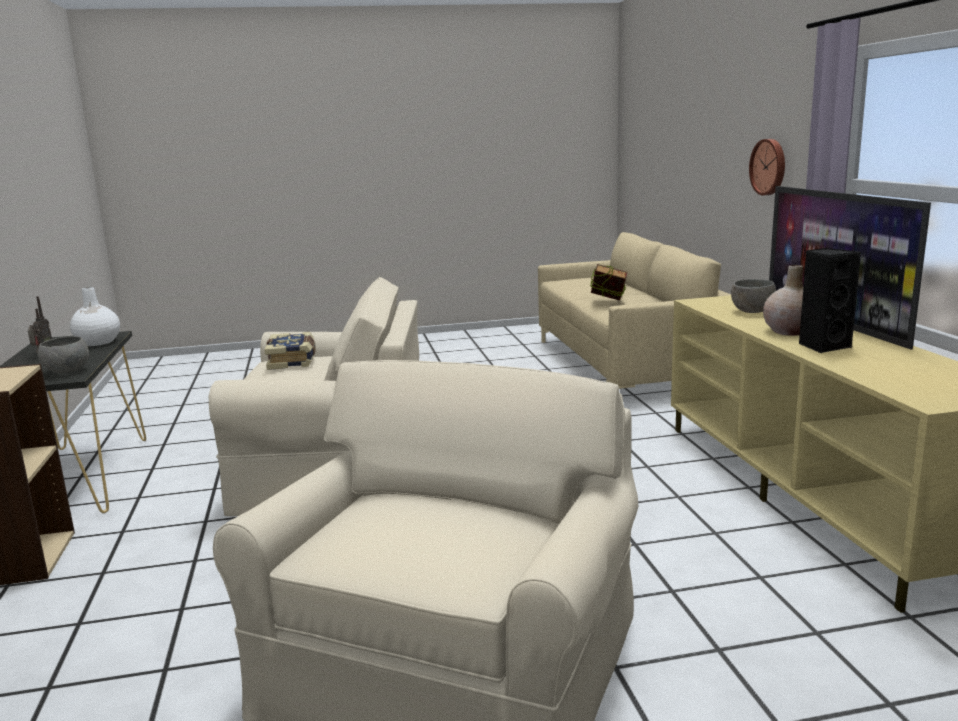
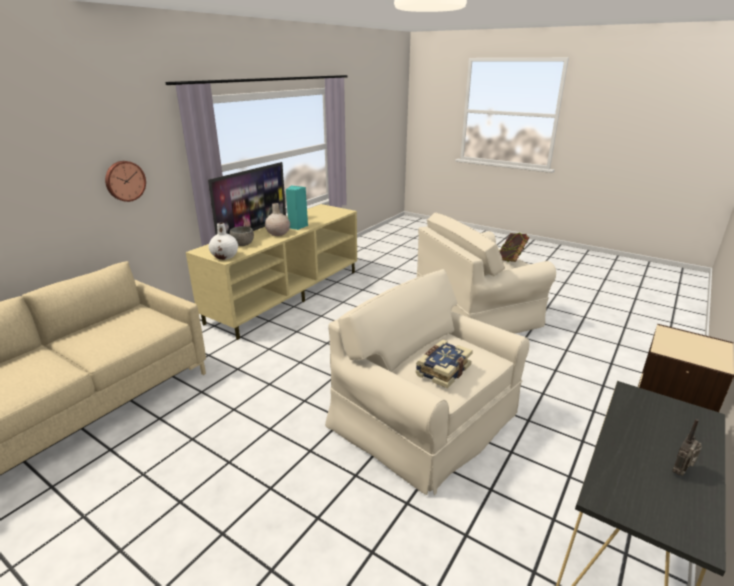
camera: 135 degrees left, 10 degrees up
grey bowl [37,336,89,373] -> none
white vase [70,287,120,346] -> white vase moved to [209,222,238,260]
book [590,264,627,301] -> book moved to [500,232,530,262]
black speaker [799,248,861,354] -> turquoise speaker [286,186,308,230]

